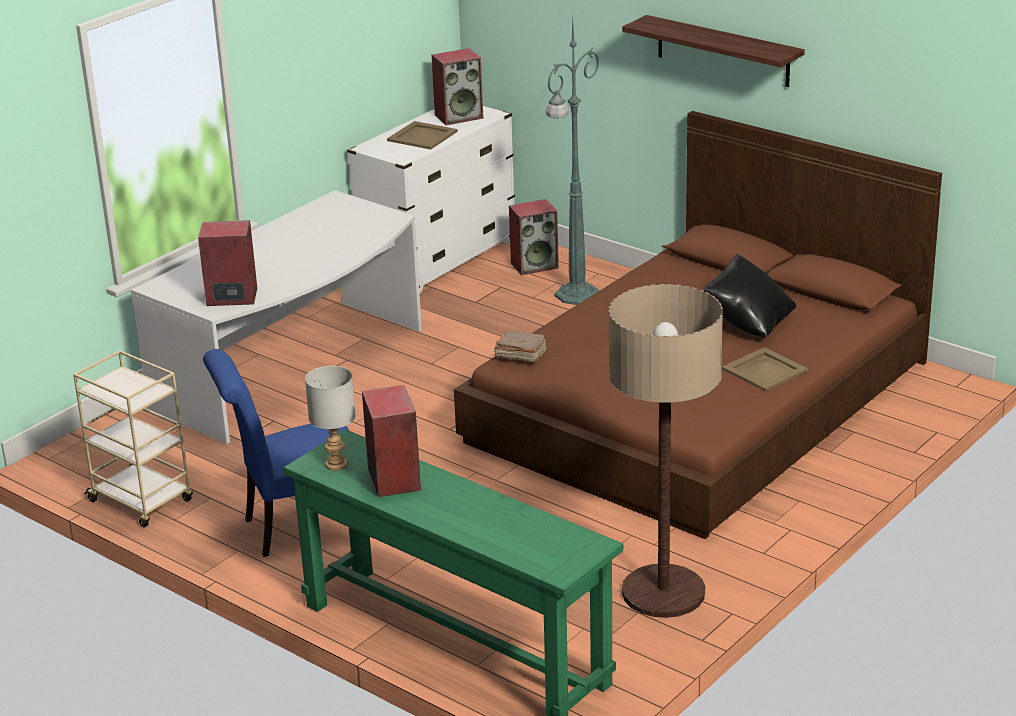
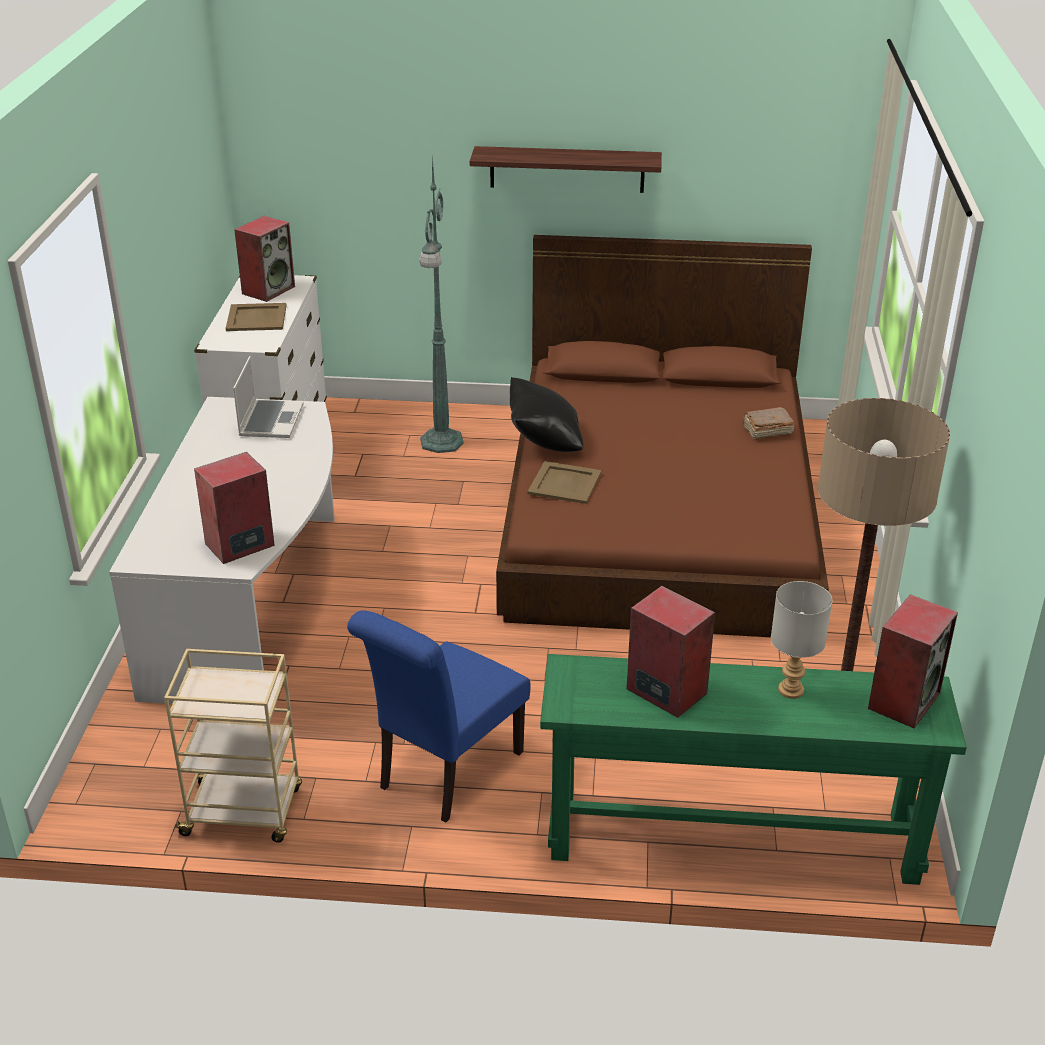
camera: 35 degrees left, 5 degrees up
grey table lamp [305,366,356,471] -> grey table lamp moved to [771,581,832,699]
brown book [494,330,547,363] -> brown book moved to [743,407,794,439]
speaker [509,199,559,275] -> speaker moved to [868,594,958,729]
black pillow [704,254,796,337] -> black pillow moved to [510,377,583,452]
beige tray [722,347,808,392] -> beige tray moved to [527,461,602,504]
none -> laptop [233,356,304,438]

